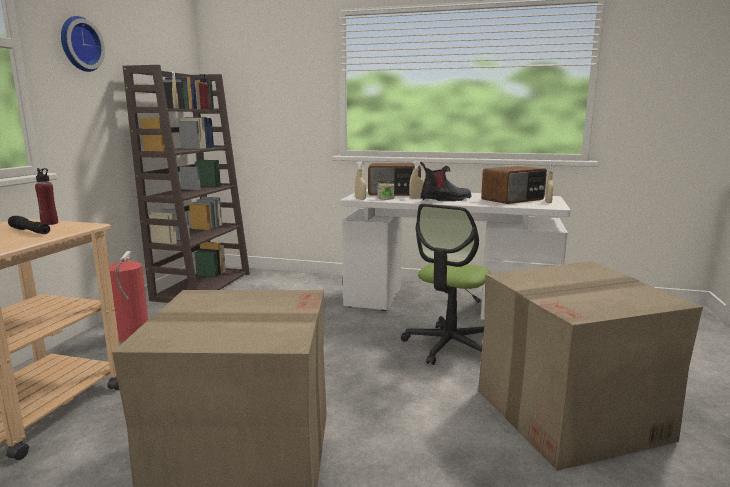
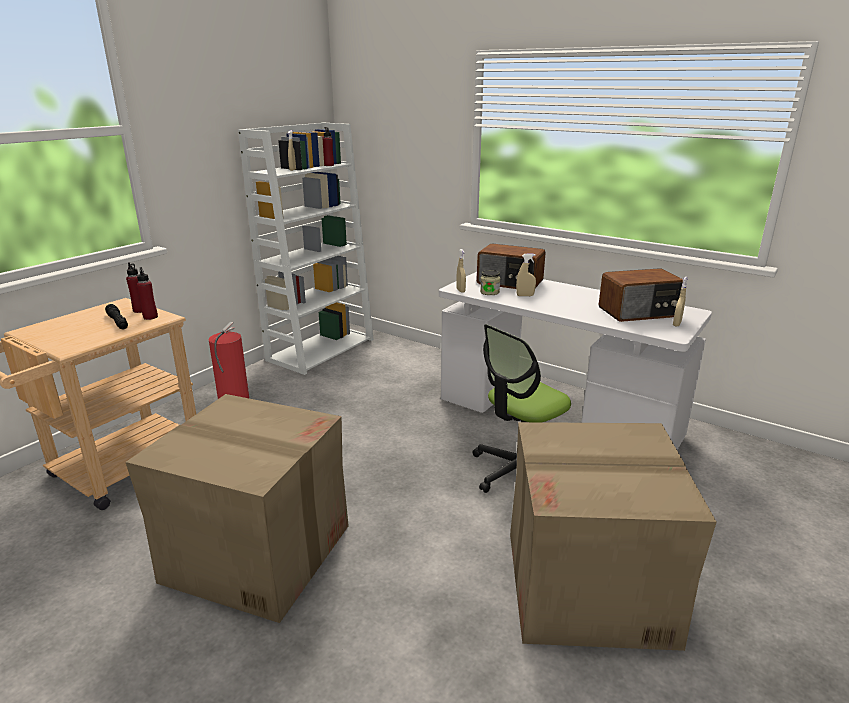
camera: 20 degrees right, 10 degrees up
wall clock [61,16,105,72] -> none
brown bookcase [123,65,250,303] -> white bookcase [238,122,374,375]
boot [420,162,471,201] -> none
none -> red bottle [137,267,158,320]

